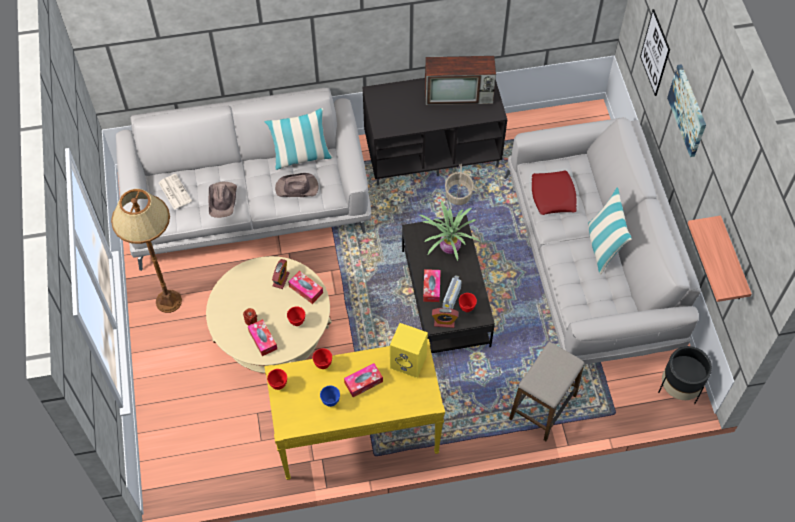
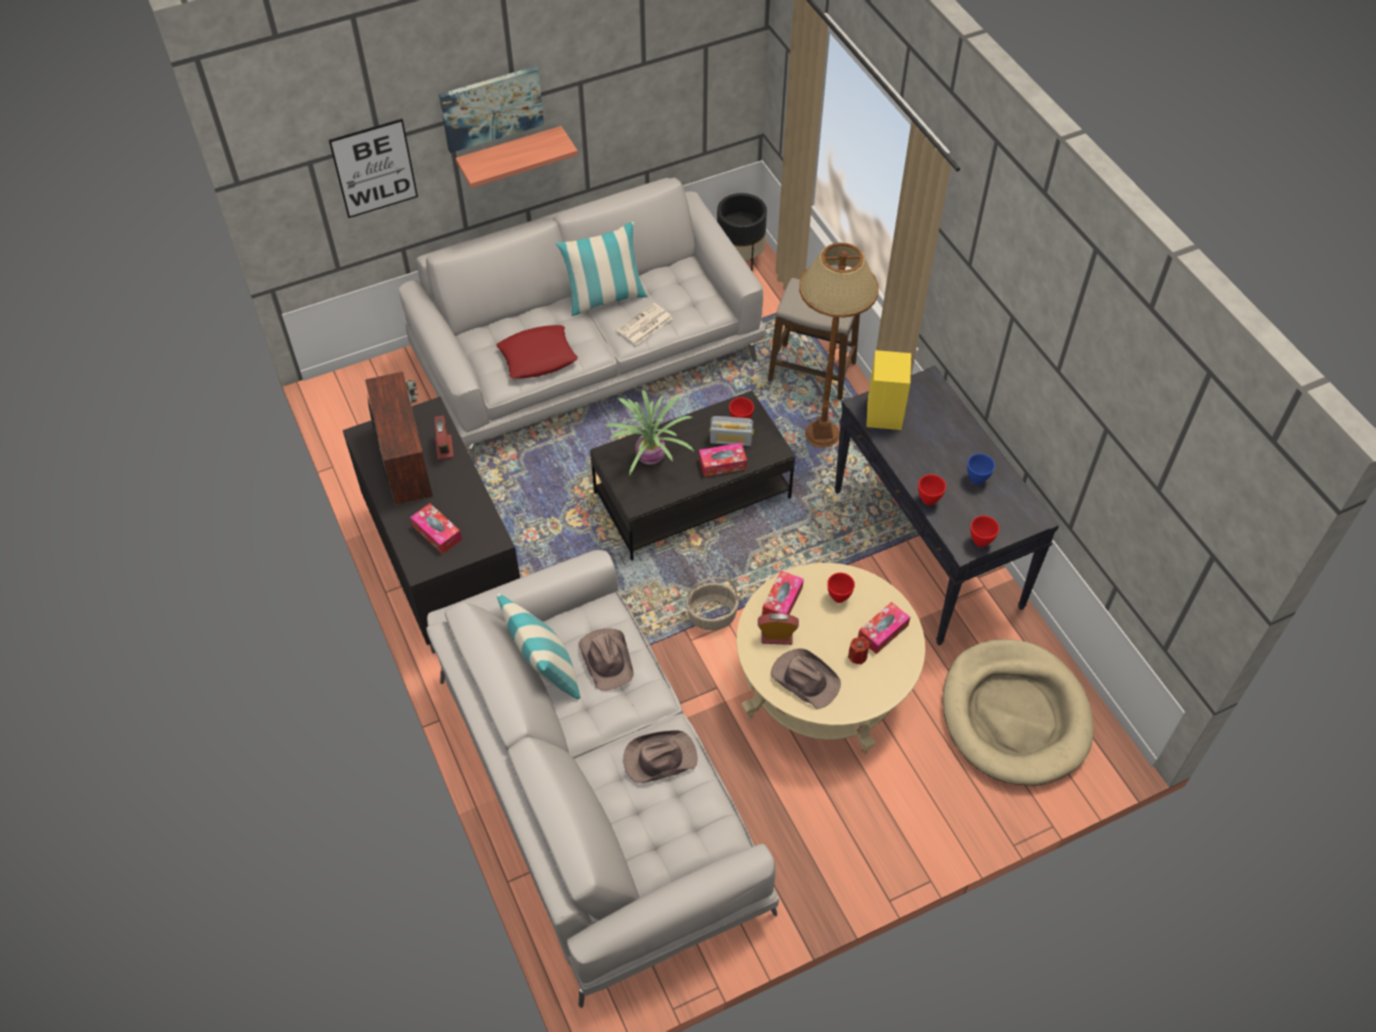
camera: 105 degrees left, 5 degrees down
brown floor lamp [111,189,182,313] -> brown floor lamp moved to [799,243,879,448]
newspaper [159,174,192,210] -> newspaper moved to [617,303,673,345]
yellow console table [264,339,445,480] -> black console table [834,366,1059,645]
tissue box [344,363,383,397] -> tissue box moved to [410,503,462,554]
alarm clock [432,308,459,328] -> alarm clock moved to [435,415,454,460]
basket [445,164,474,205] -> basket moved to [686,577,739,630]
shelf [688,216,752,302] -> shelf moved to [456,126,578,188]
none -> brown hat [771,648,841,709]
none -> beige dog bed [942,639,1094,786]

